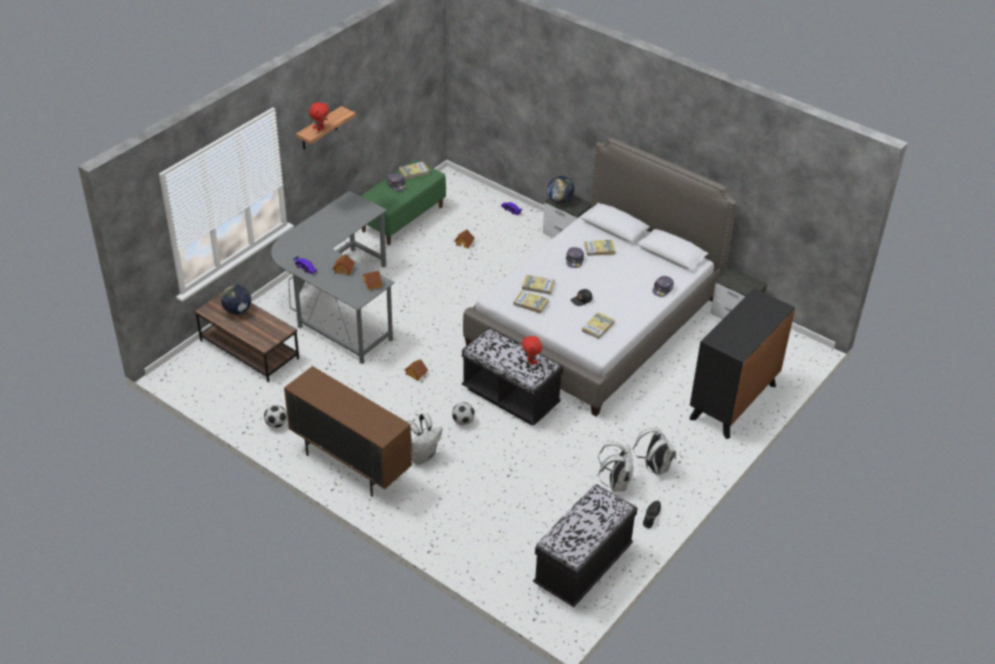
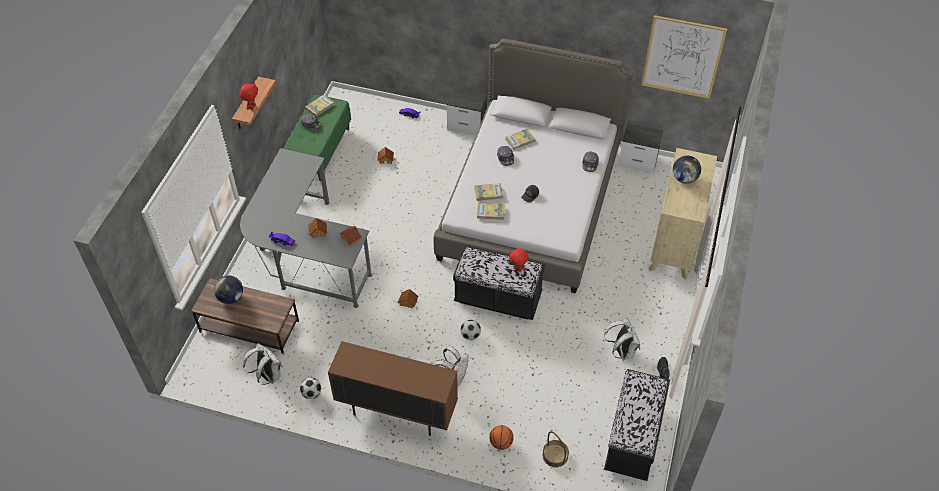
camera: 20 degrees left, 10 degrees up
globe [547,176,574,203] -> globe moved to [673,156,701,184]
book [582,312,615,339] -> none
white backpack [633,427,676,476] -> white backpack moved to [243,343,283,385]
black dresser [690,288,795,439] -> beige dresser [648,148,717,280]
none -> basketball [489,425,514,450]
none -> basket [543,431,569,467]
none -> picture [641,15,727,99]

